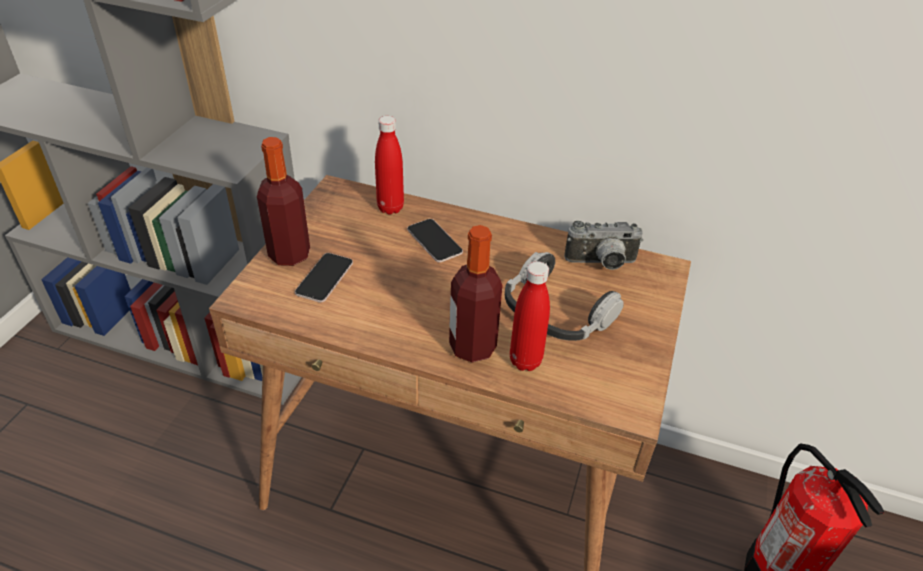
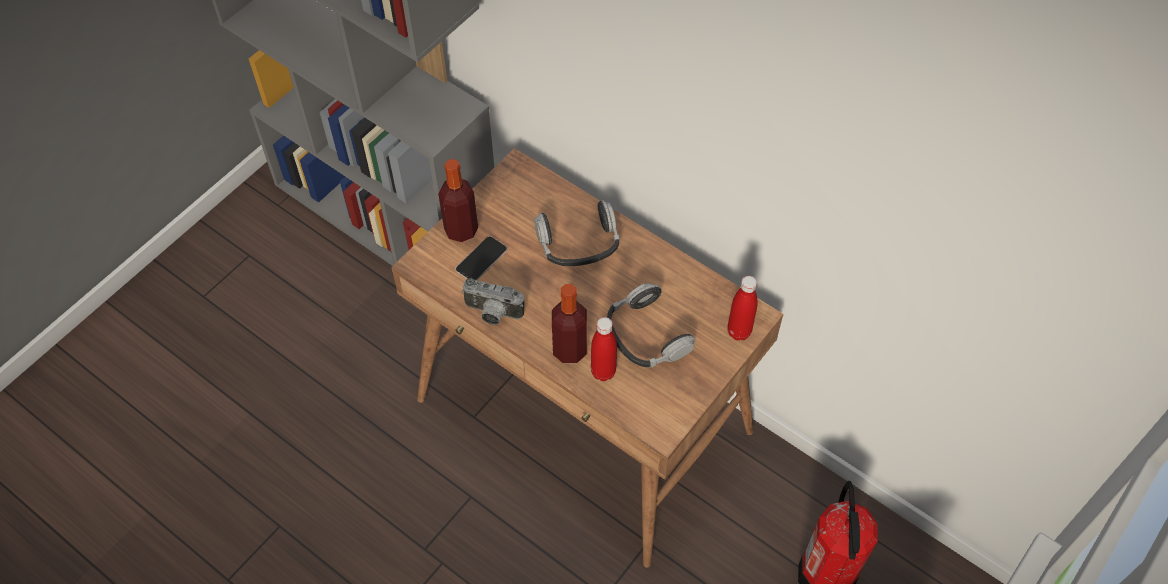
camera: 20 degrees right, 15 degrees up
red bottle [375,116,404,215] -> red bottle moved to [727,276,757,340]
phone [407,219,463,262] -> headphones [534,200,619,266]
camera [564,221,643,270] -> camera moved to [461,278,524,325]

